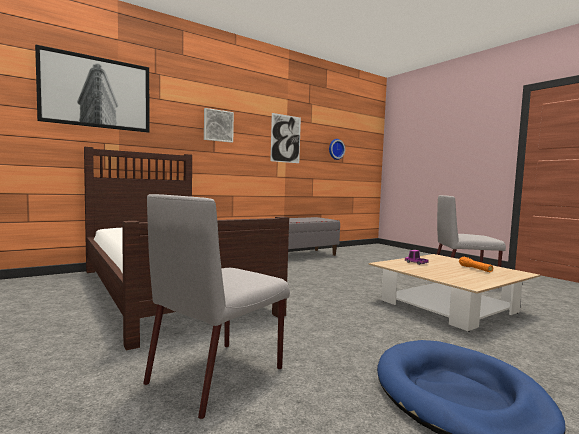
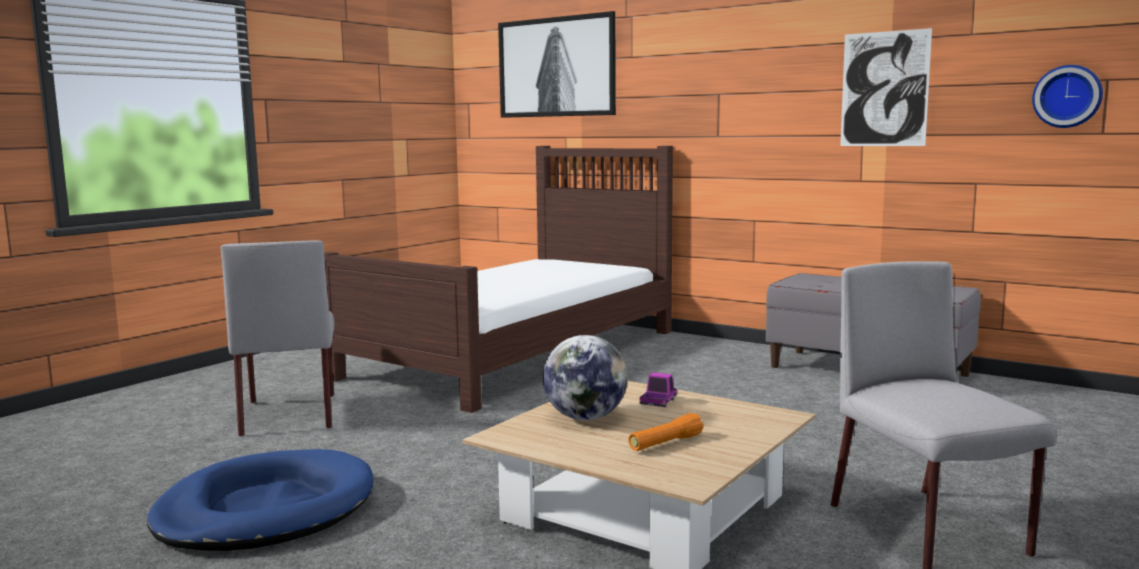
camera: 70 degrees right, 5 degrees up
grey chair [143,194,290,419] -> grey chair turned 120 degrees counterclockwise [221,240,334,437]
picture [204,108,234,143] -> none
none -> globe [543,335,628,421]

